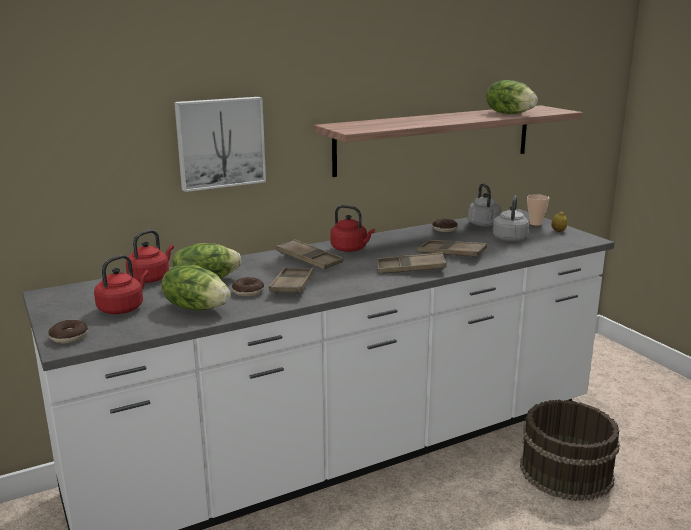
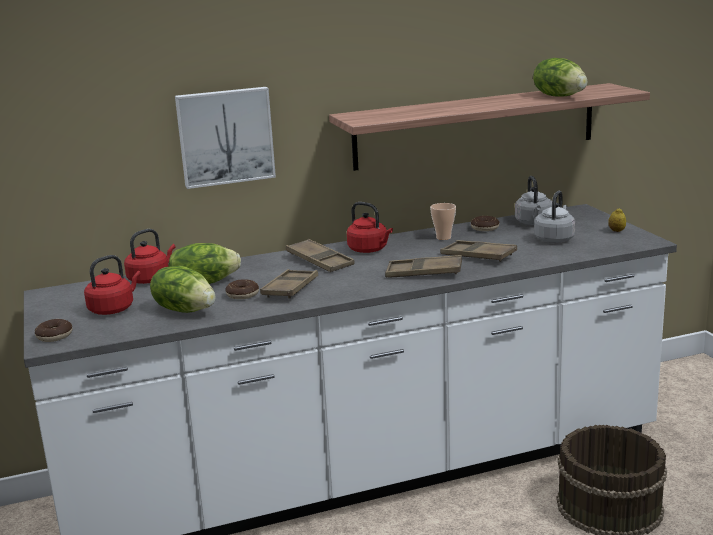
camera: 10 degrees right, 0 degrees up
cup [527,194,549,226] -> cup moved to [430,203,456,240]

